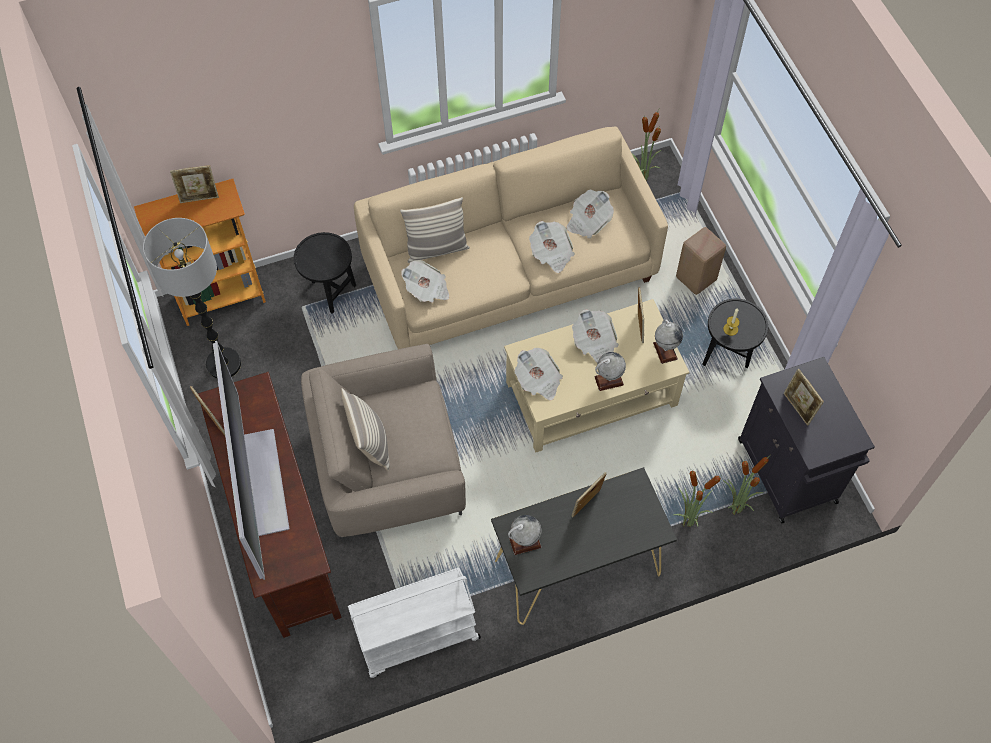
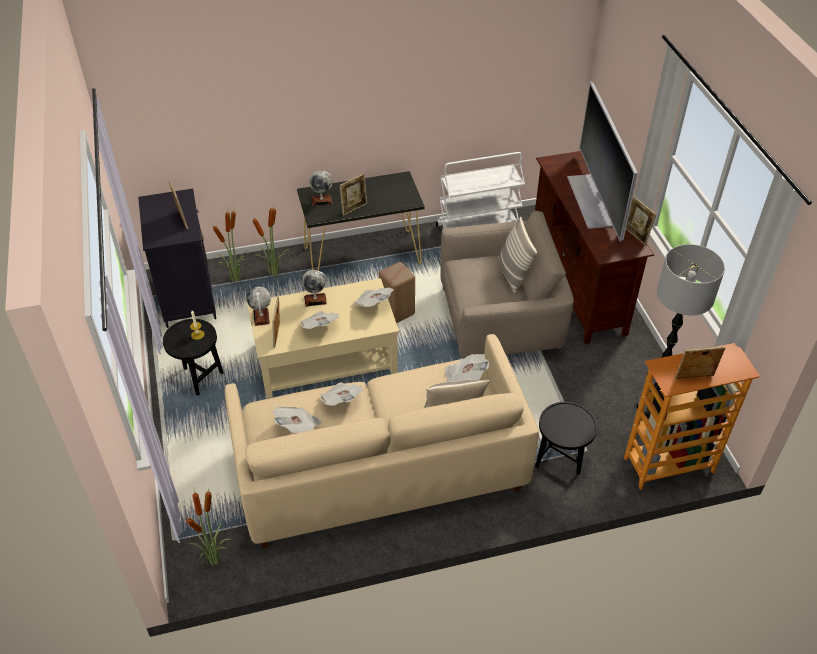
camera: 175 degrees left, 15 degrees down
globe [508,515,541,555] -> globe moved to [309,171,333,206]
beige stool [676,227,726,295] -> beige stool moved to [379,262,415,323]

